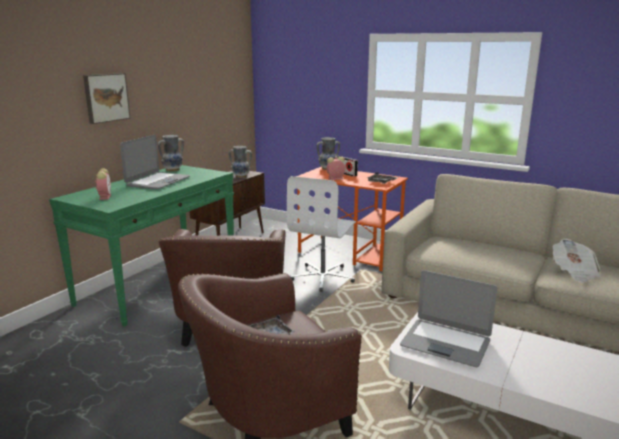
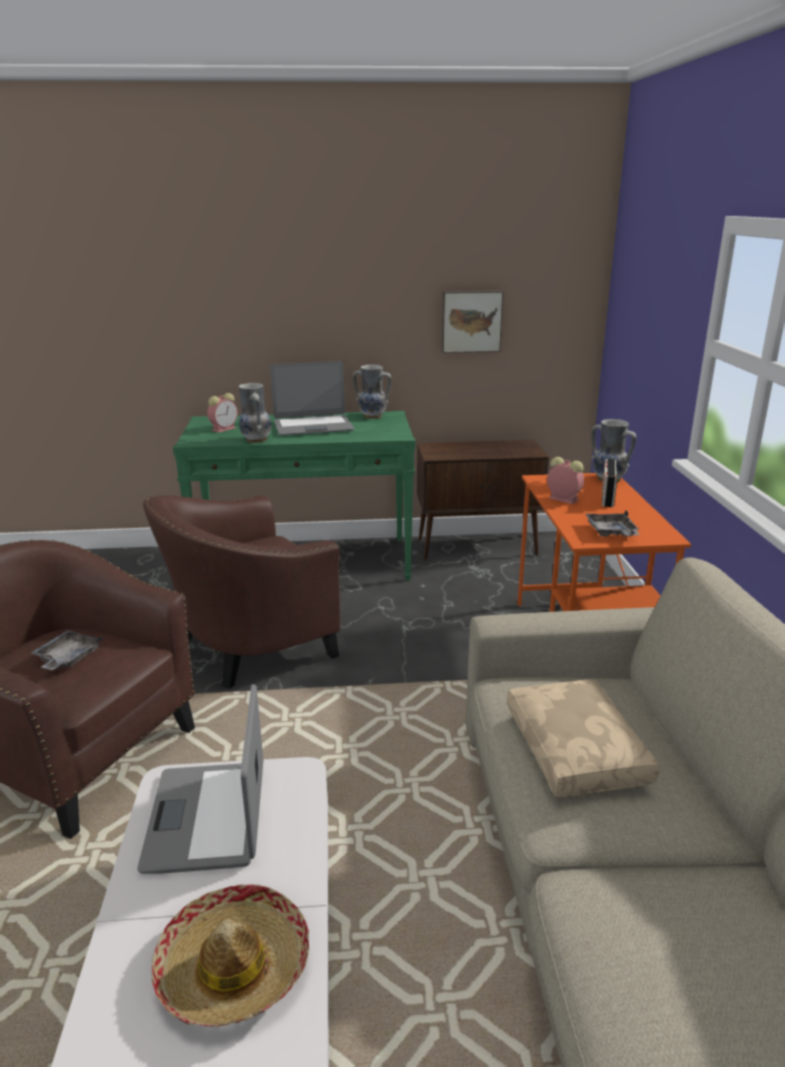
camera: 55 degrees right, 5 degrees up
picture [83,73,131,124] -> picture moved to [442,290,504,353]
vase [229,146,252,178] -> vase moved to [238,383,272,443]
white office chair [287,176,356,292] -> none
newspaper [553,239,601,283] -> none
none -> hat [152,885,309,1027]
none -> beige pillow [507,679,659,797]

